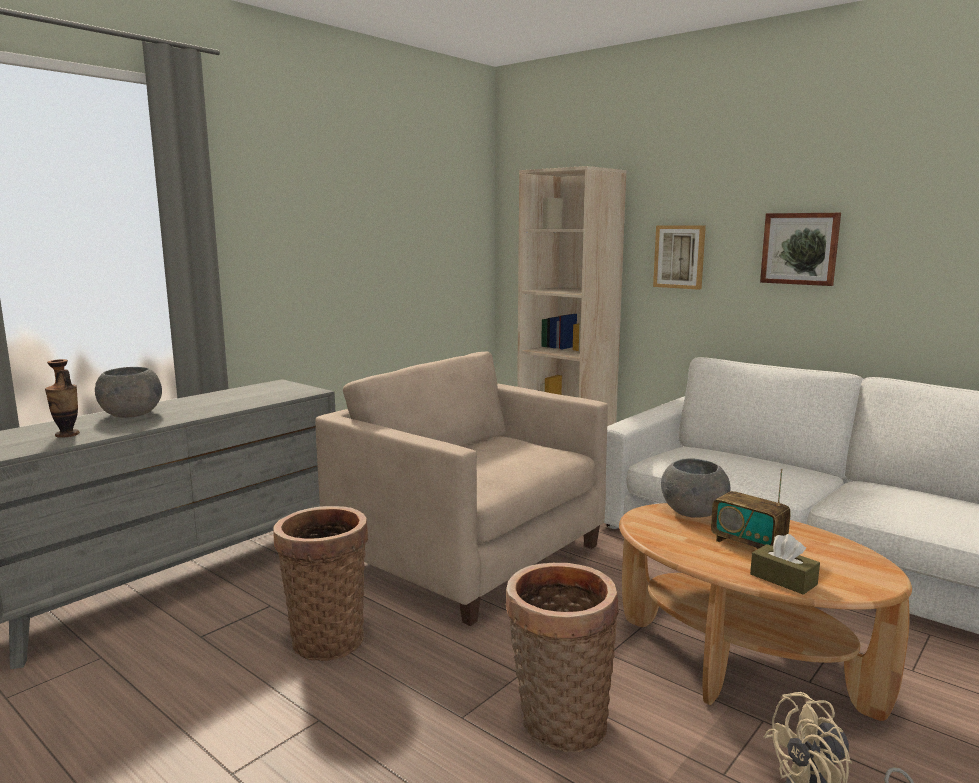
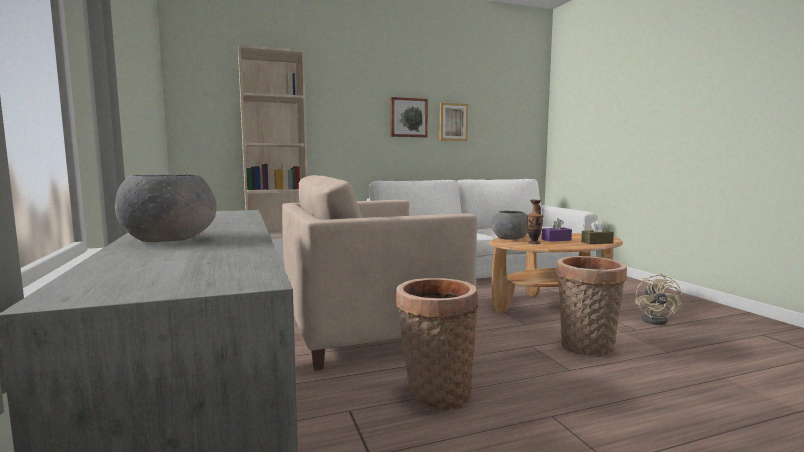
camera: 60 degrees left, 5 degrees down
vase [45,359,80,438] -> vase moved to [527,200,543,244]
picture [653,225,706,290] -> picture moved to [440,103,468,141]
radio [711,469,791,549] -> purple tissue box [542,218,572,242]

